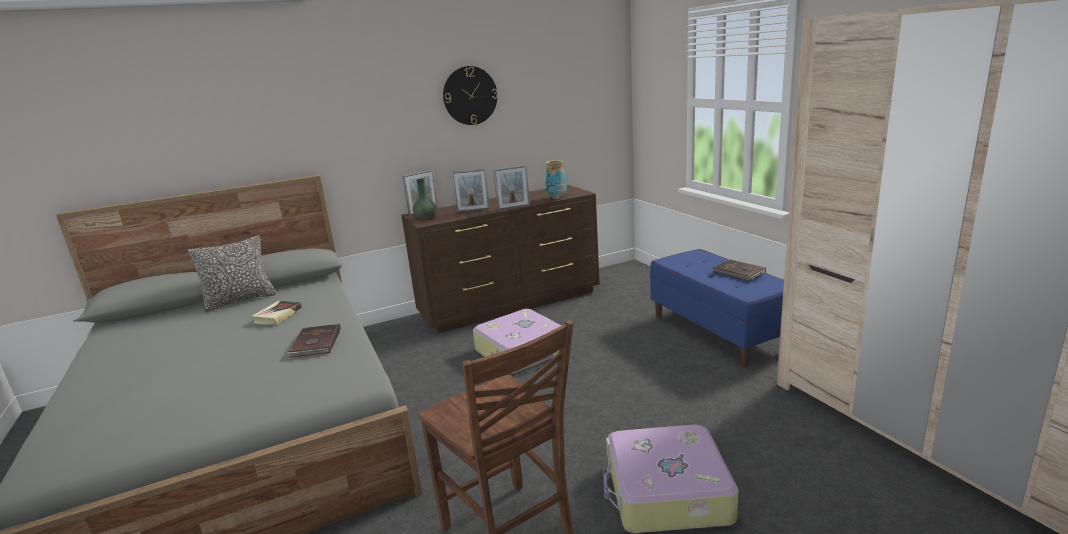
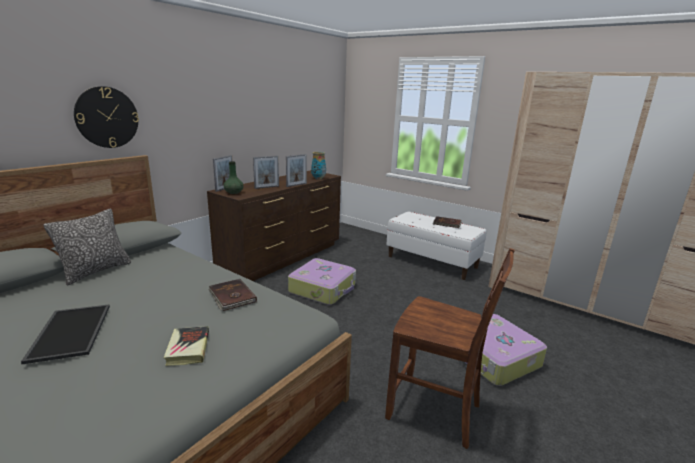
camera: 30 degrees left, 0 degrees up
book [251,301,302,325] -> book moved to [164,326,209,366]
wall clock [443,66,498,125] -> wall clock moved to [74,86,139,148]
blue bench [650,249,784,367] -> white bench [386,211,486,280]
none -> tray [21,305,110,364]

